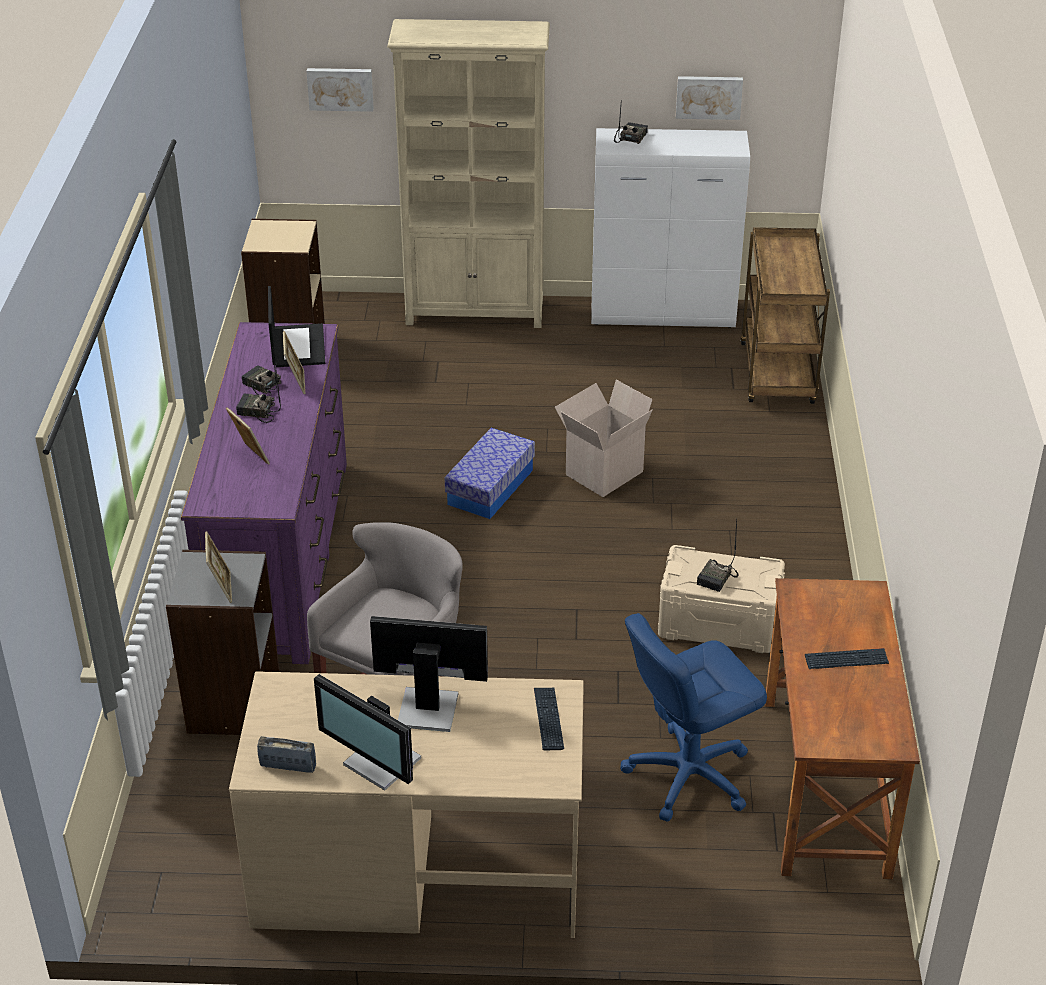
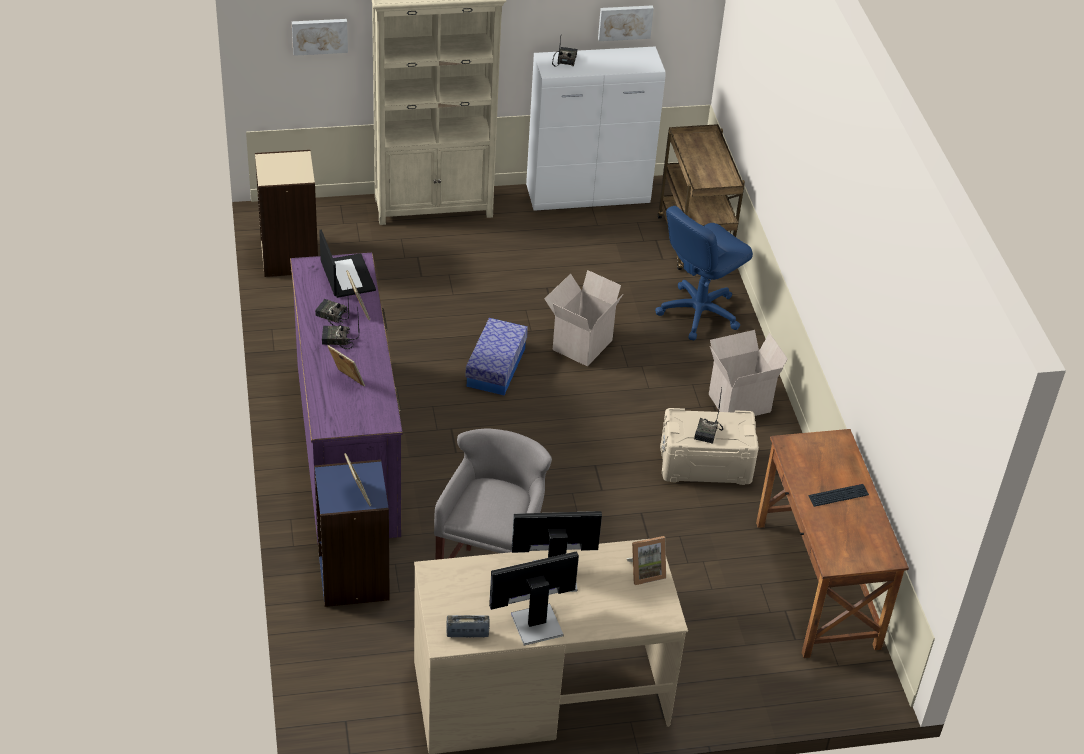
camera: 15 degrees left, 5 degrees up
grey bookcase [166,550,280,735] -> blue bookcase [315,460,390,607]
monitor [314,674,421,791] -> monitor turned 135 degrees clockwise [489,551,579,646]
keyboard [534,688,564,750] -> picture frame [626,536,666,585]
blue office chair [620,613,767,822] -> blue office chair moved to [655,206,753,340]
none -> cardboard box [709,330,788,416]

